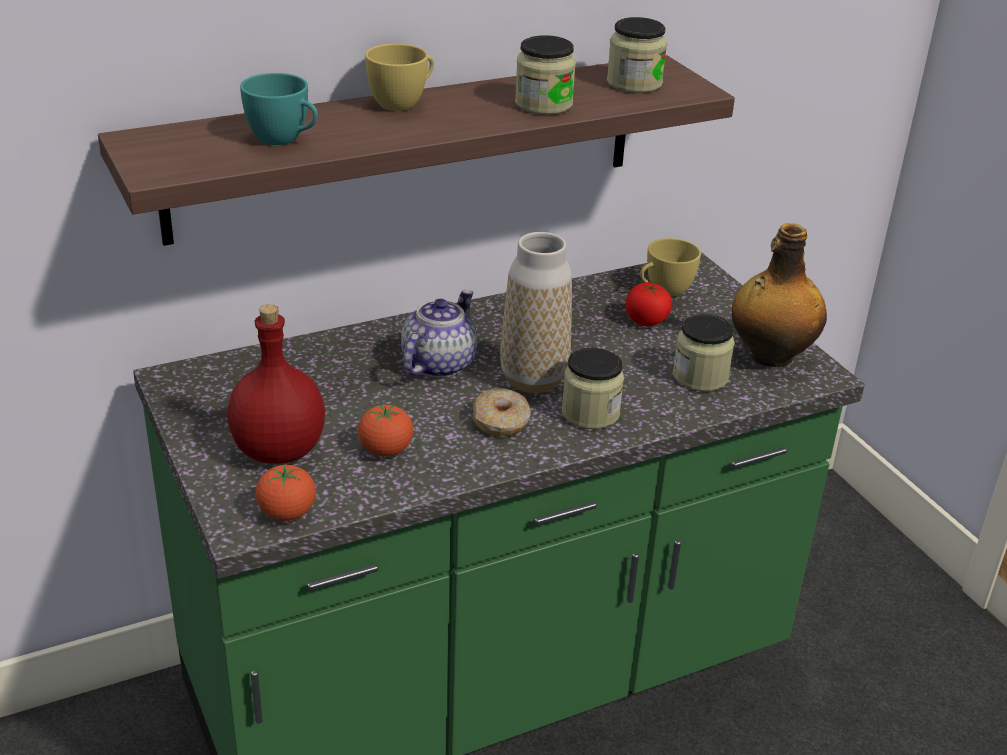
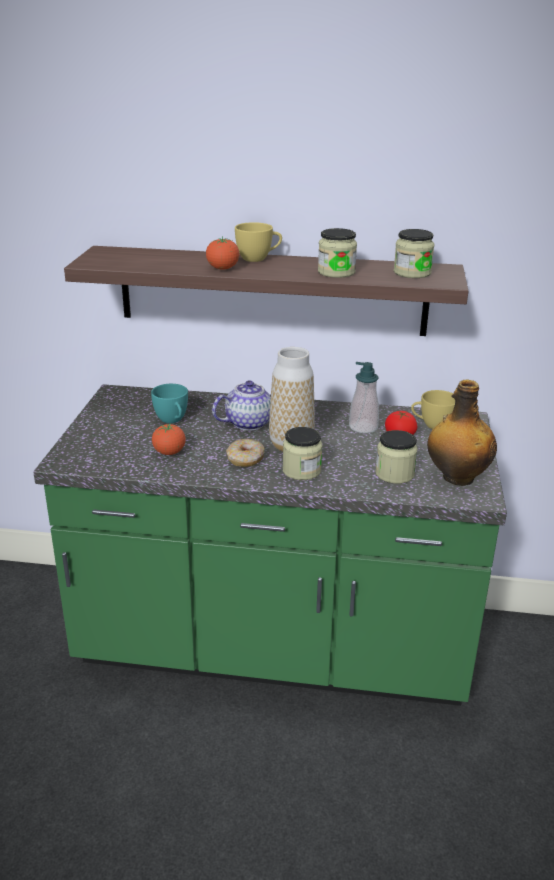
camera: 35 degrees right, 5 degrees down
red bottle [227,304,325,464] -> none
turquoise cup [240,73,318,145] -> turquoise cup moved to [151,384,188,423]
tomato [256,463,316,521] -> tomato moved to [206,236,239,270]
none -> soap dispenser [349,362,379,433]

